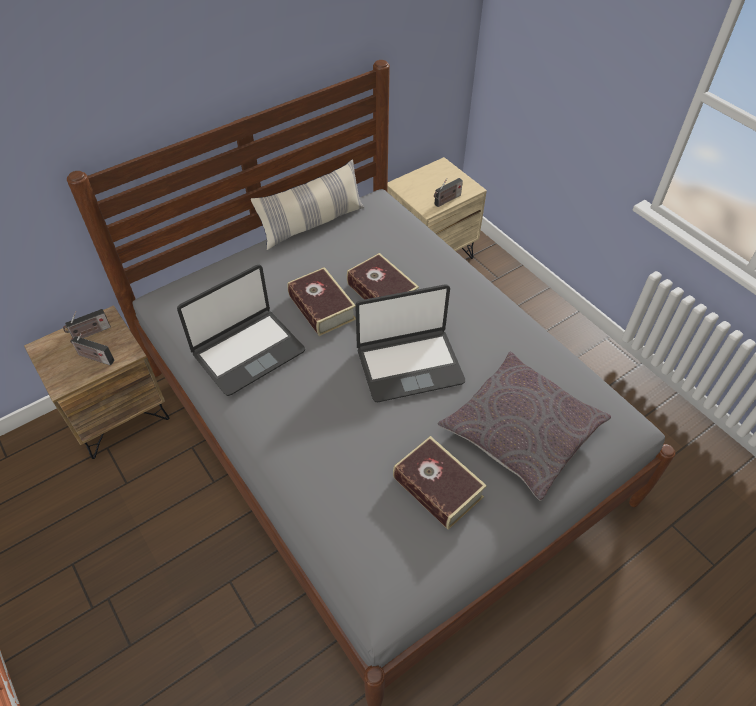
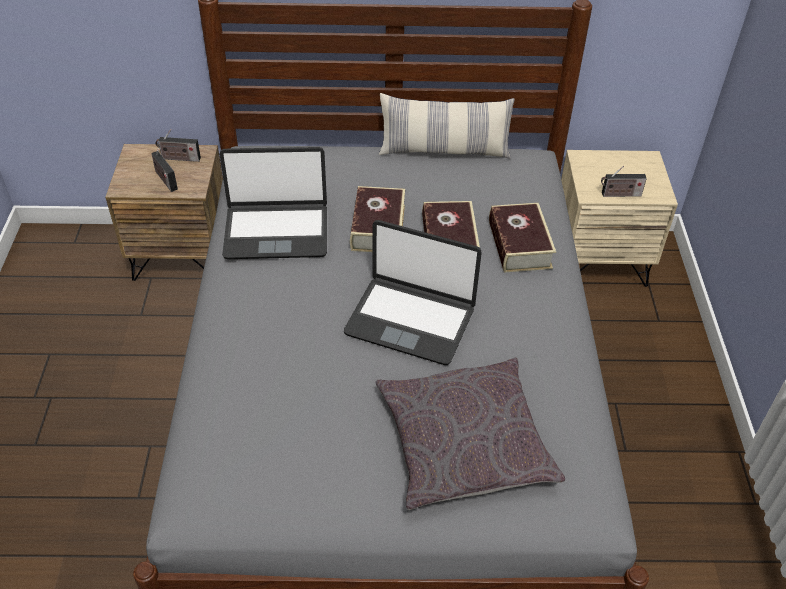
camera: 35 degrees right, 5 degrees down
book [393,436,487,530] -> book moved to [489,203,556,273]

